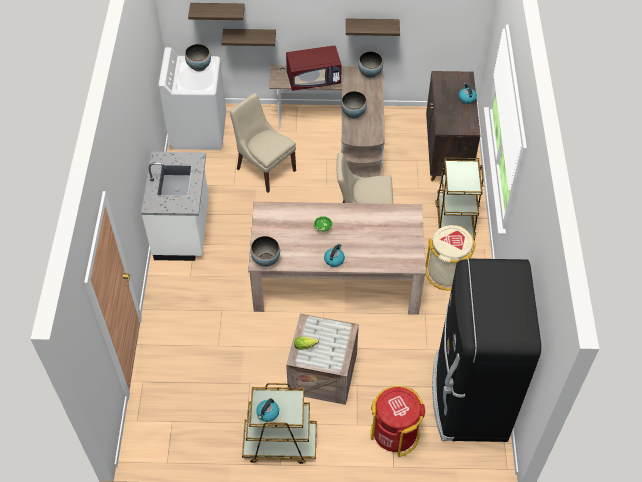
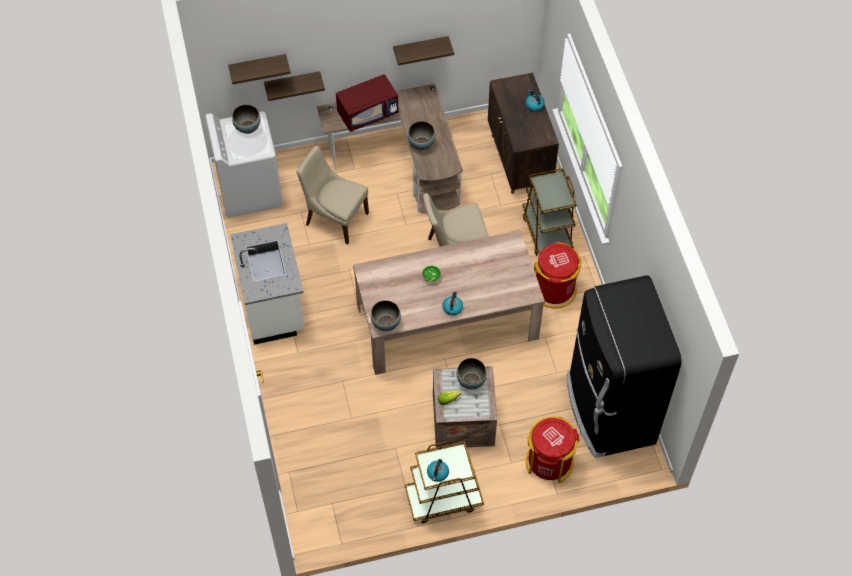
camera: 15 degrees left, 5 degrees up
bowl [358,51,383,78] -> bowl moved to [457,358,487,390]
beige trash can [426,225,475,290] -> red trash can [534,242,581,308]

